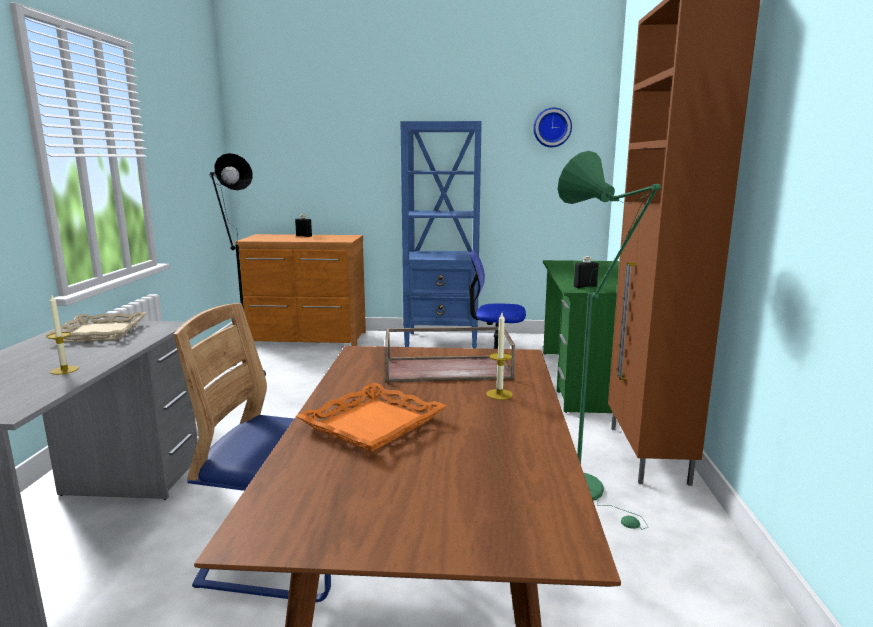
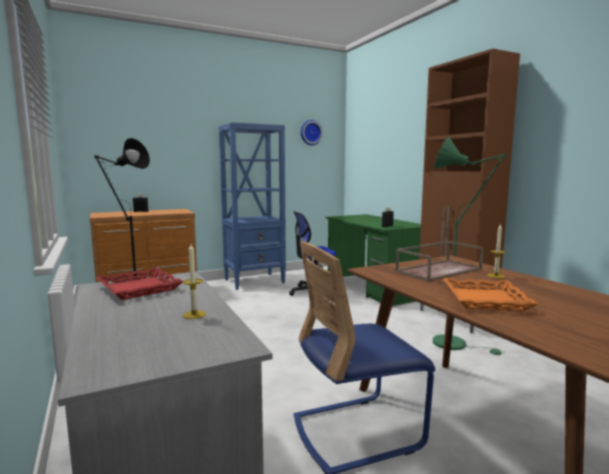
camera: 30 degrees left, 5 degrees down
beige tray [45,312,146,342] -> red tray [96,267,183,300]

